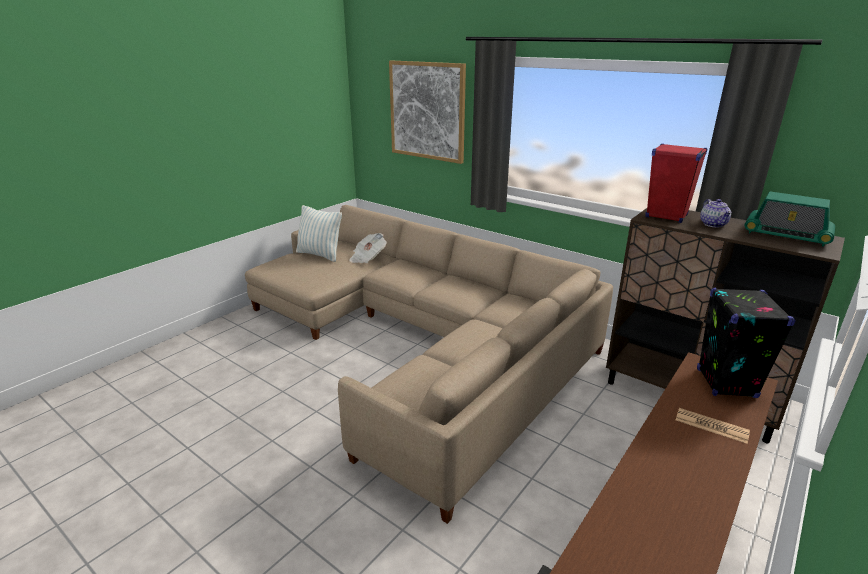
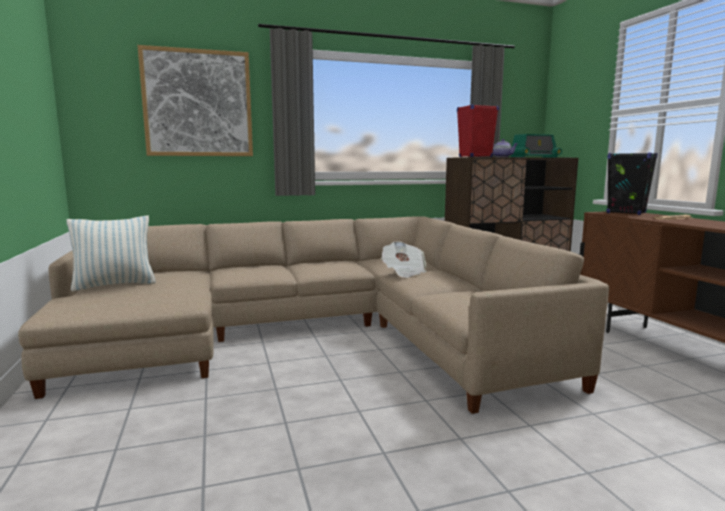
camera: 55 degrees left, 15 degrees down
newspaper [349,233,387,263] -> newspaper moved to [381,241,426,278]

